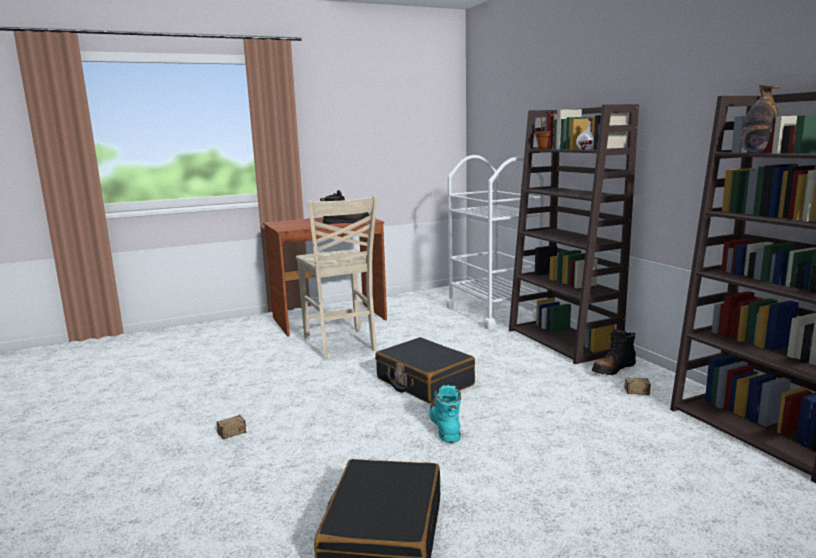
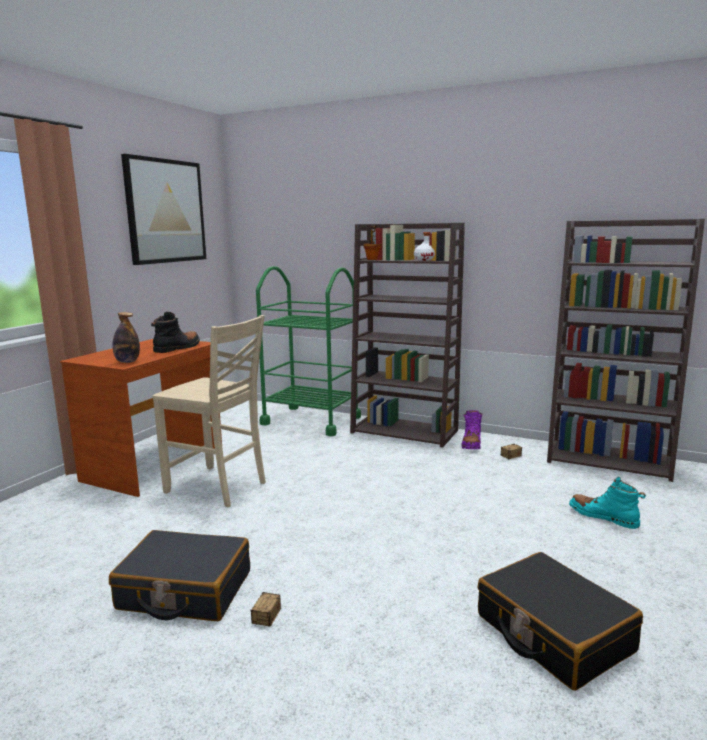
camera: 40 degrees left, 0 degrees up
black suitcase [375,337,475,403] -> black suitcase moved to [109,530,250,621]
turquoise boot [429,385,461,443] -> turquoise boot moved to [569,477,646,529]
white cart [446,155,544,329] -> green cart [256,266,361,436]
black boot [592,329,636,375] -> purple boot [461,410,483,449]
bottle [740,85,780,152] -> bottle moved to [112,312,140,363]
none -> picture [121,154,206,265]

